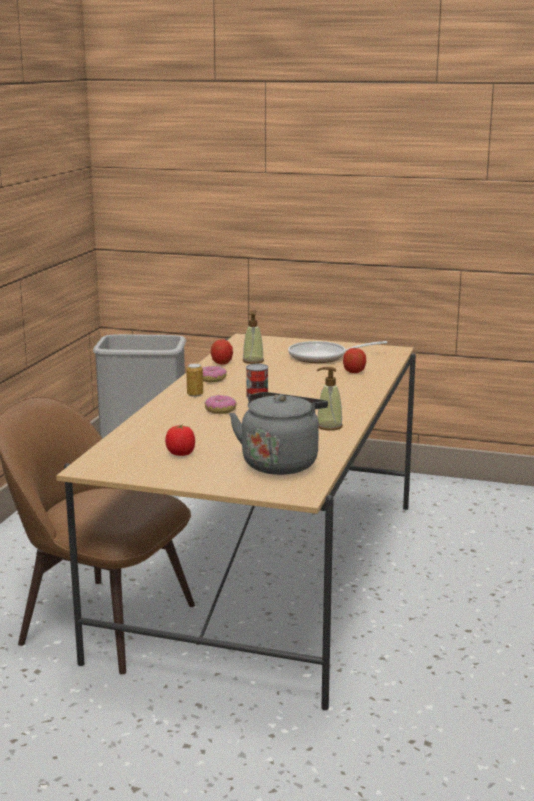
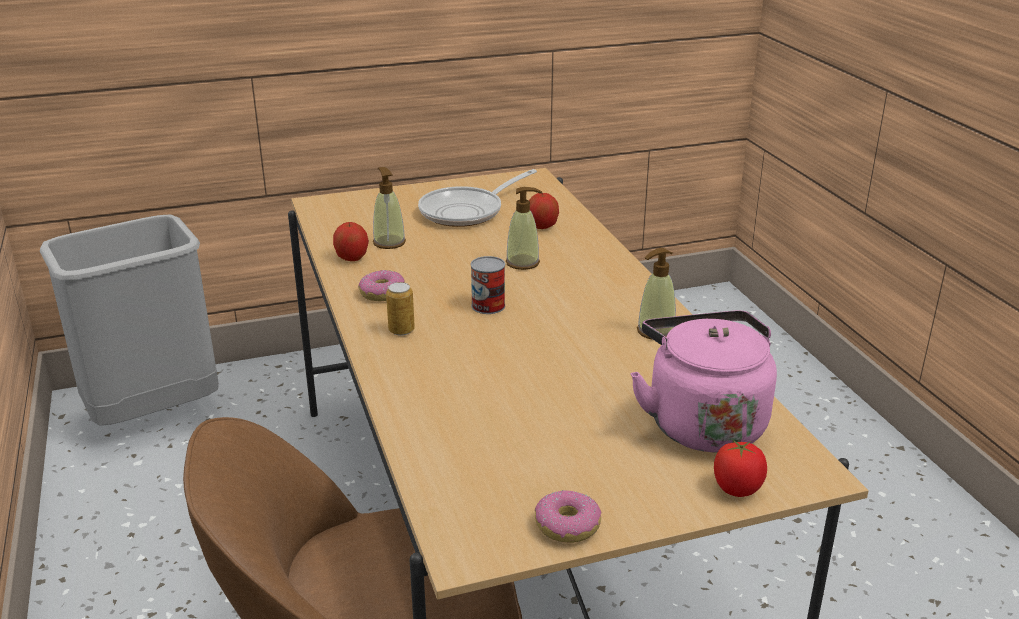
camera: 35 degrees left, 10 degrees up
tomato [165,424,195,456] -> tomato moved to [714,440,767,497]
donut [205,395,237,414] -> donut moved to [535,490,602,543]
grey kettle [229,392,328,475] -> pink kettle [630,310,777,452]
none -> soap dispenser [506,187,542,270]

